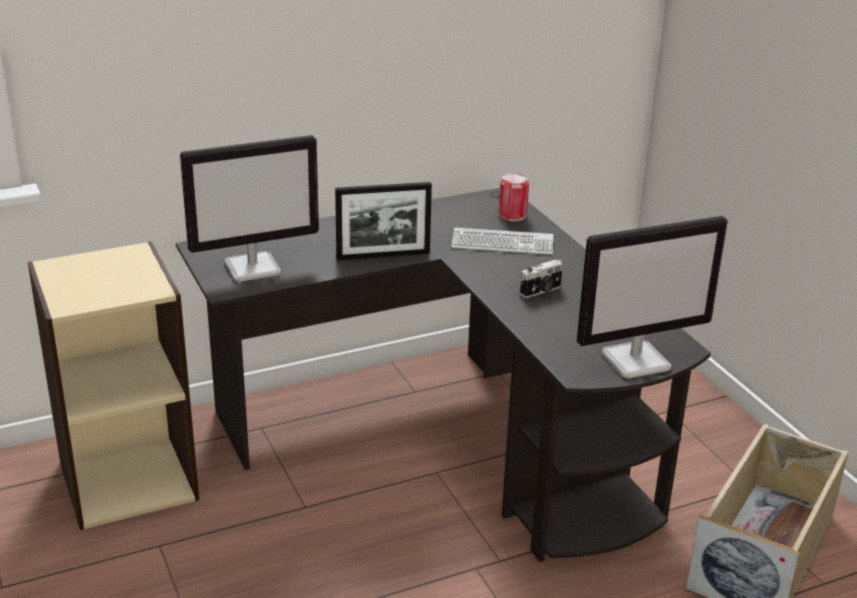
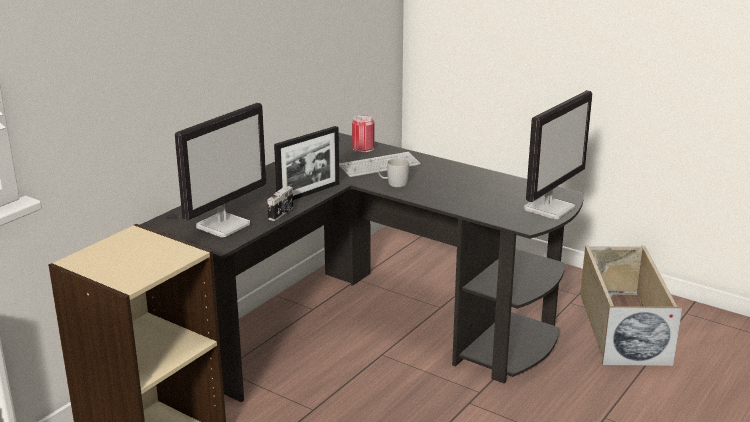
camera: 30 degrees left, 5 degrees down
camera [520,260,563,298] -> camera moved to [267,186,293,221]
none -> white mug [378,158,409,187]

